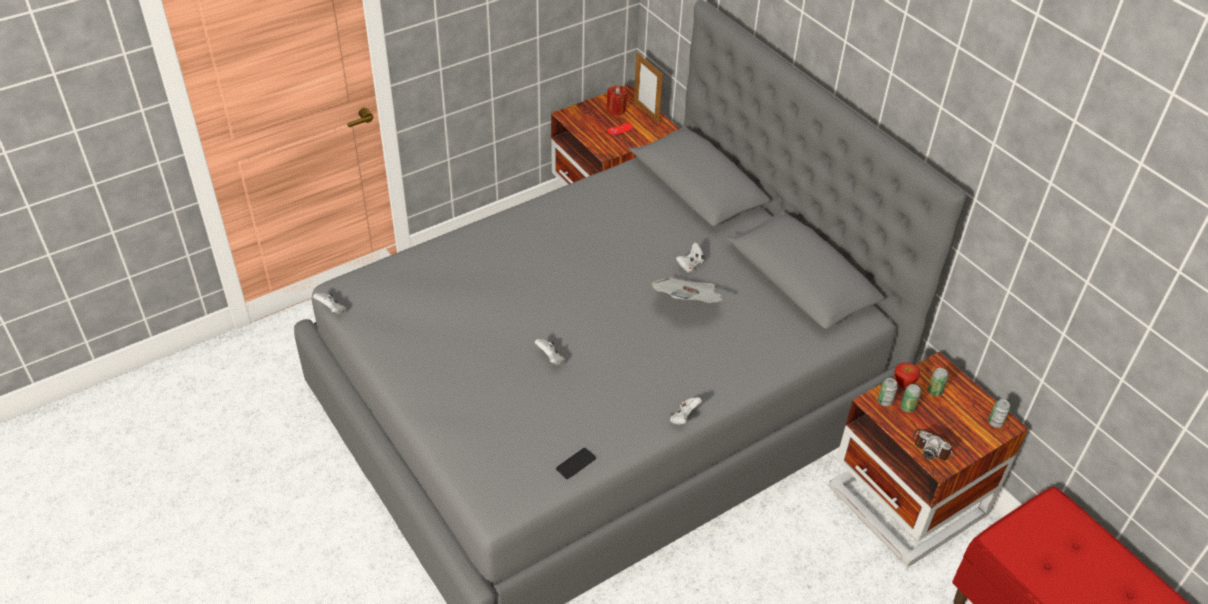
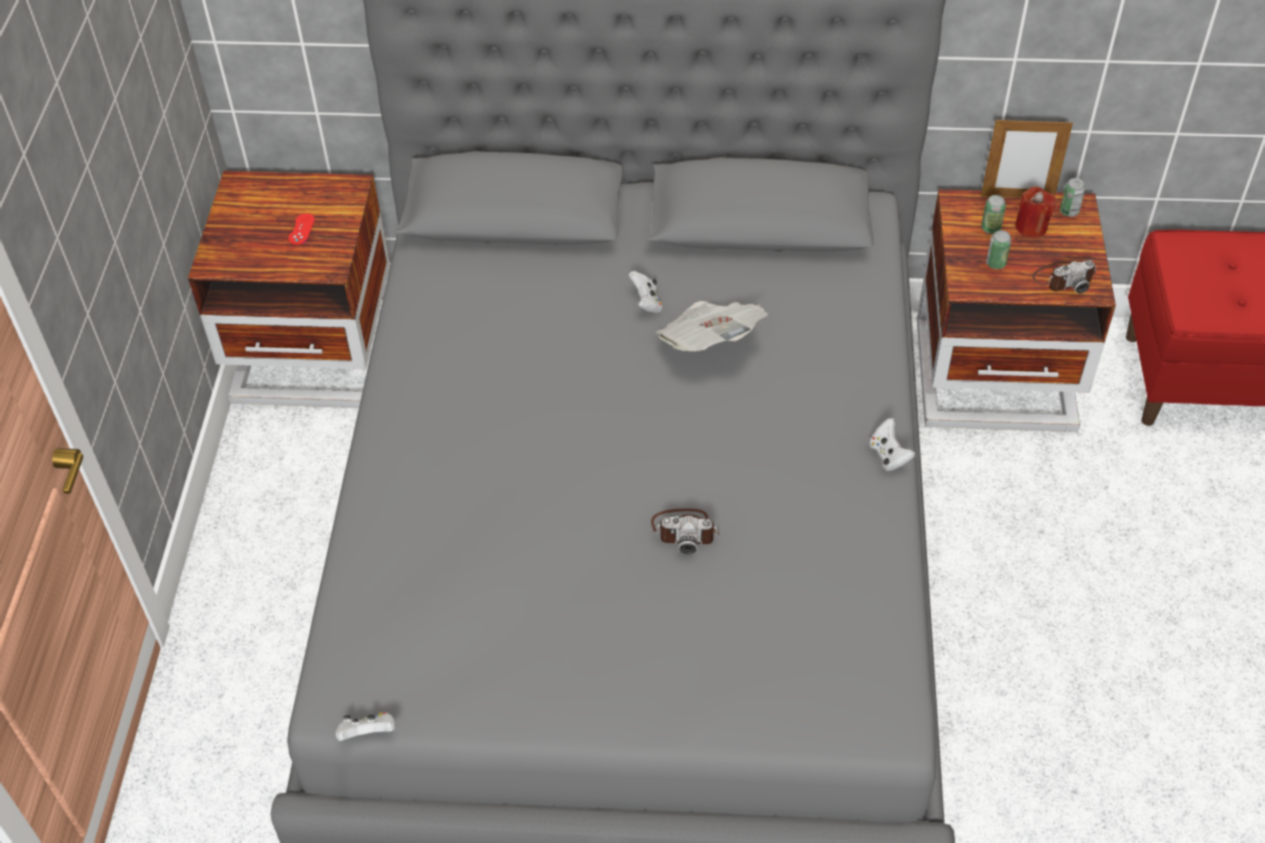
camera: 50 degrees left, 5 degrees up
white game controller [535,339,565,365] -> camera [651,508,720,554]
phone [556,448,596,479] -> none
red candle [606,85,628,115] -> red candle moved to [1015,186,1055,238]
picture frame [634,52,663,124] -> picture frame moved to [981,117,1073,198]
can [878,378,898,406] -> none
apple [894,362,920,388] -> none

